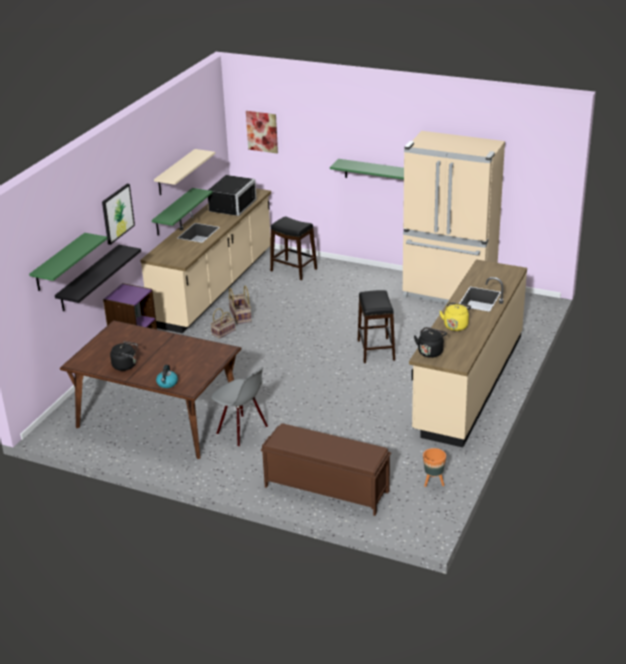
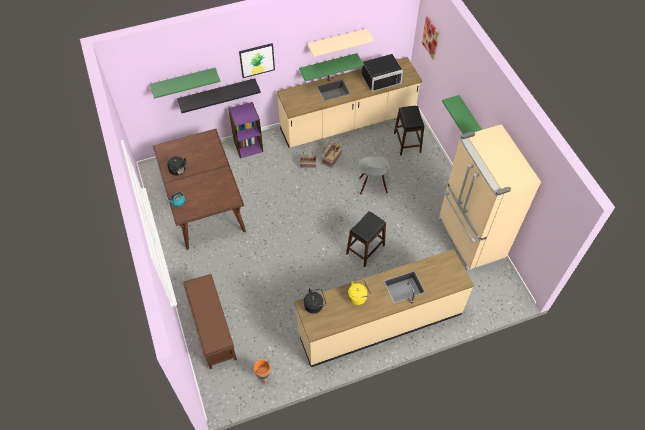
camera: 45 degrees right, 25 degrees up
grey chair [211,367,268,447] -> grey chair moved to [359,156,390,195]

